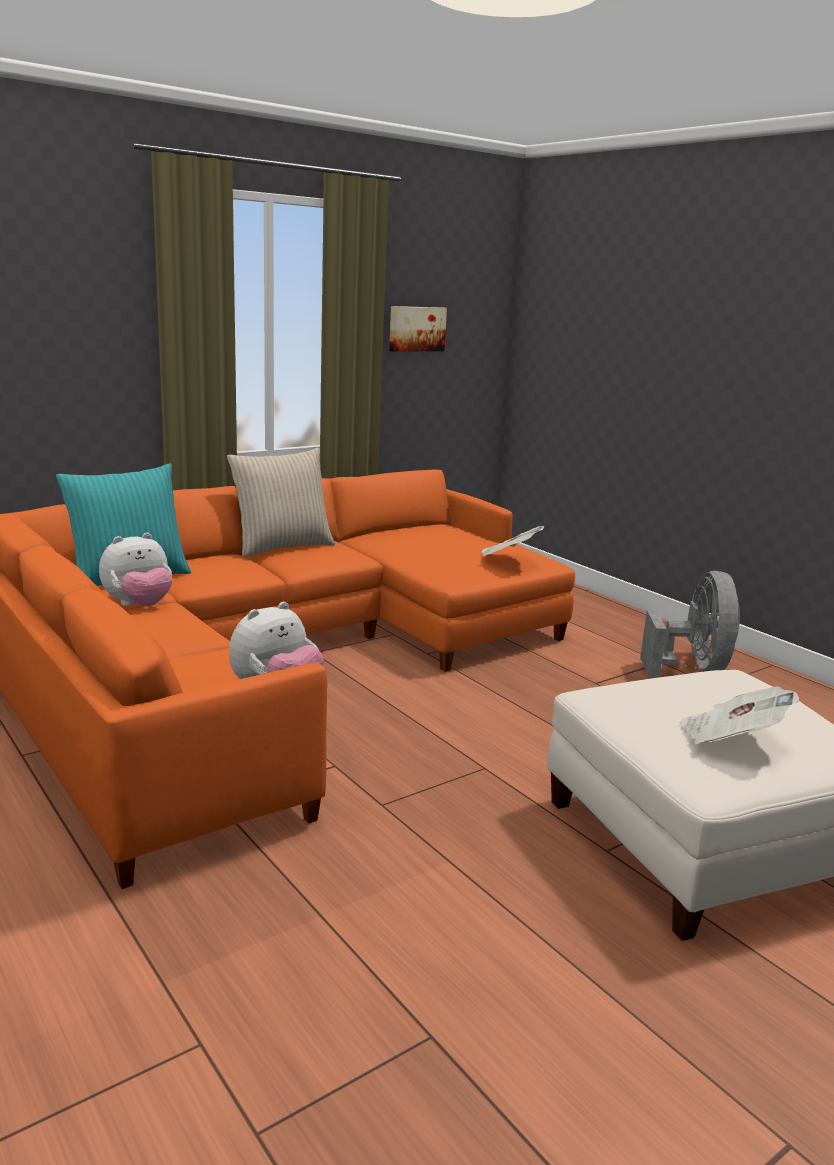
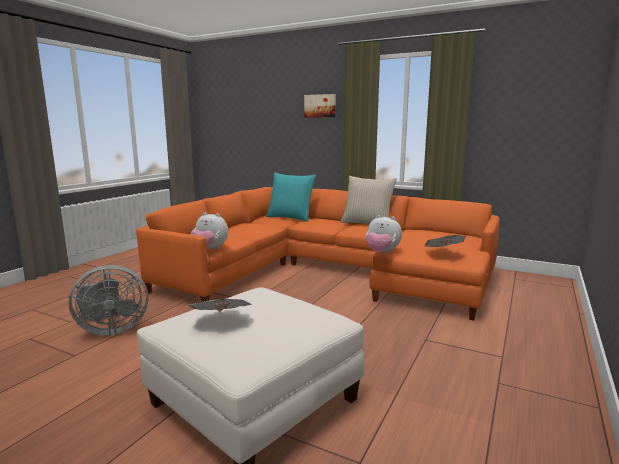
camera: 65 degrees right, 5 degrees down
plush toy [99,533,172,606] -> plush toy moved to [366,215,402,253]
picture [389,306,447,352] -> picture moved to [304,94,336,118]
grey fan [640,571,740,679] -> grey fan moved to [68,265,148,336]

